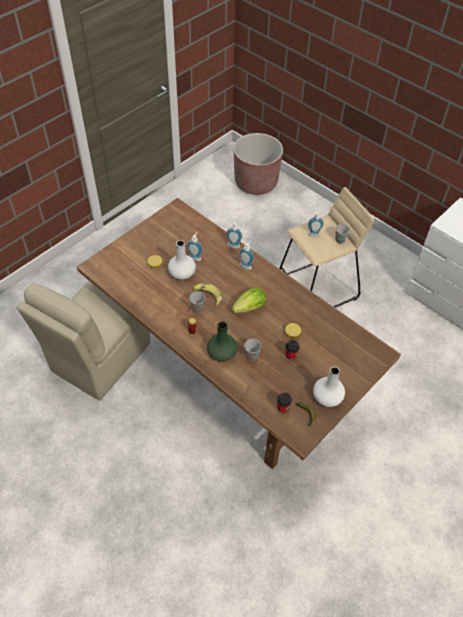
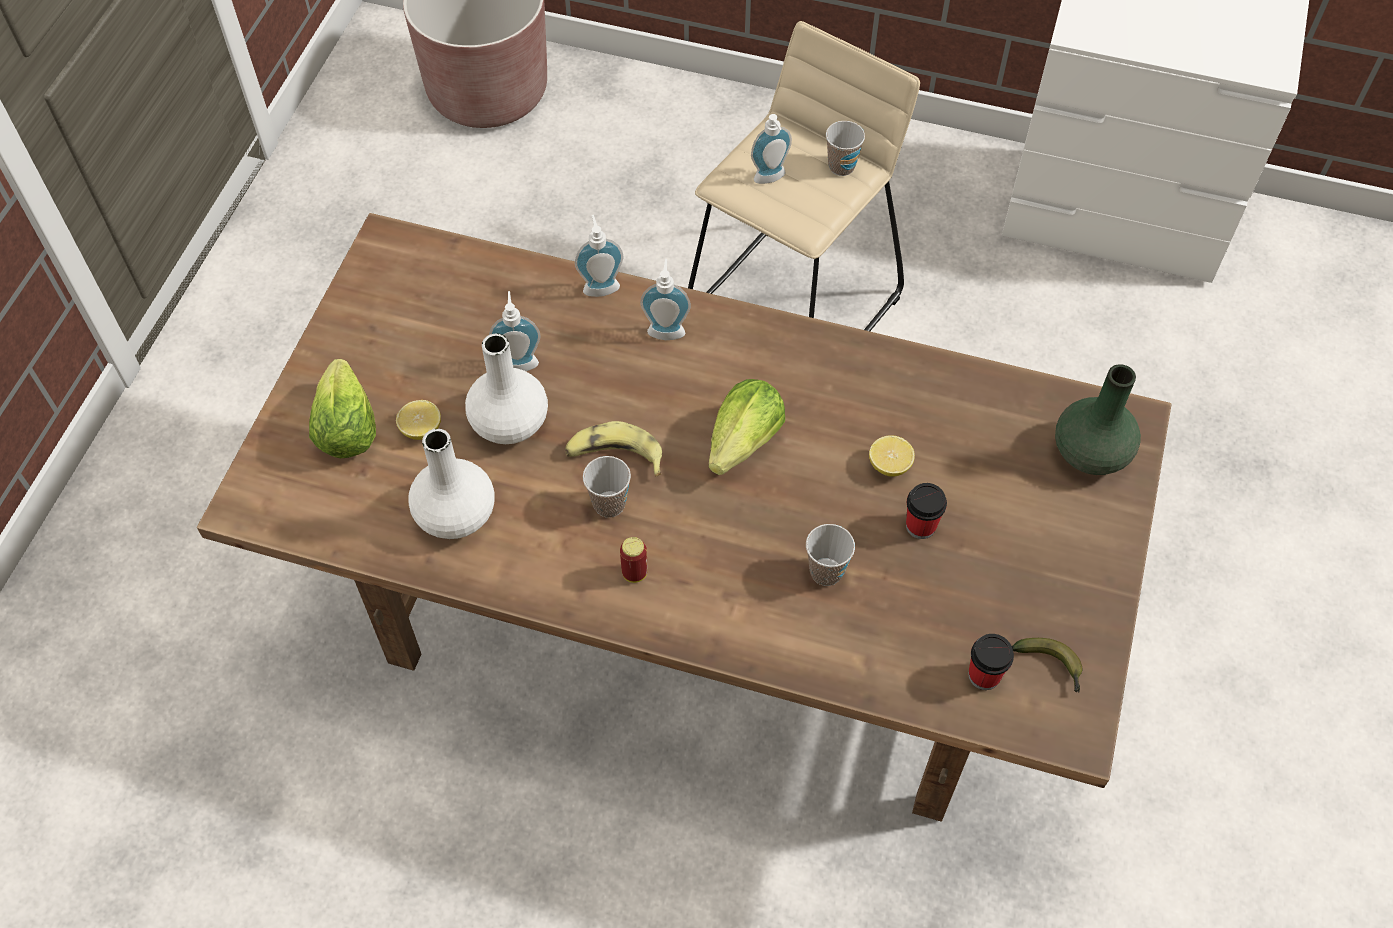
camera: 25 degrees left, 5 degrees up
beige chair [17,281,150,401] -> none
green vase [207,321,237,362] -> green vase moved to [1055,364,1141,475]
white vase [313,366,345,407] -> white vase moved to [408,429,495,539]
none -> lettuce [309,359,376,458]

